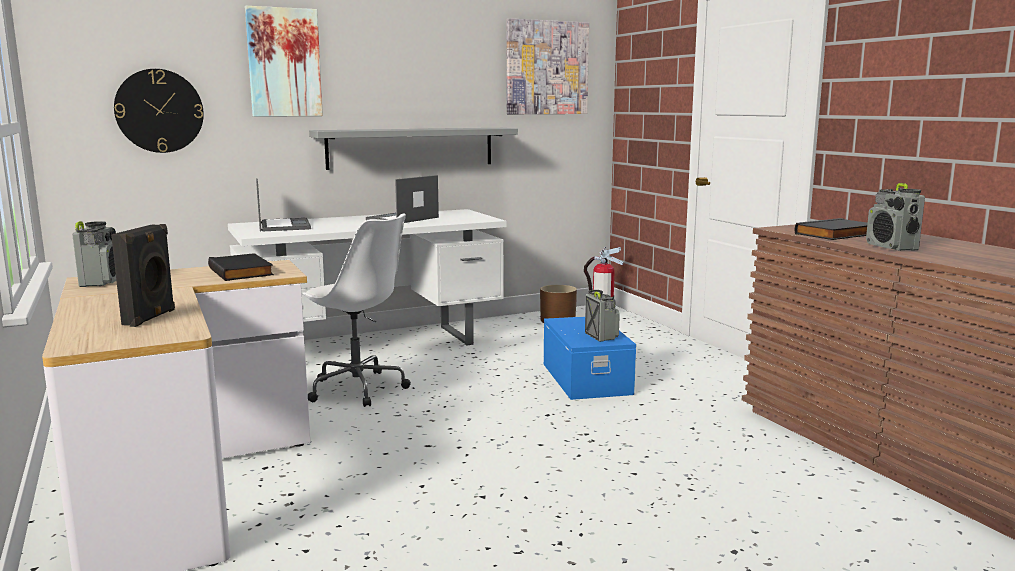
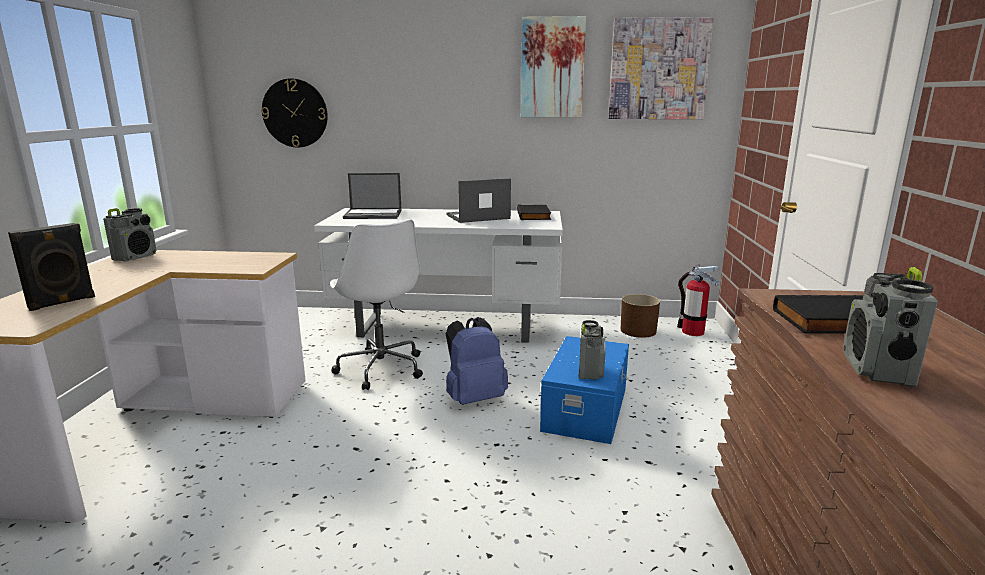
camera: 30 degrees right, 5 degrees up
black book [208,253,274,281] -> black book moved to [517,205,551,220]
picture [245,6,323,117] -> picture moved to [521,16,586,117]
laptop [256,178,311,231] -> laptop turned 75 degrees clockwise [343,173,402,219]
grey shelf [309,128,518,170] -> none
none -> blue backpack [446,317,508,405]

